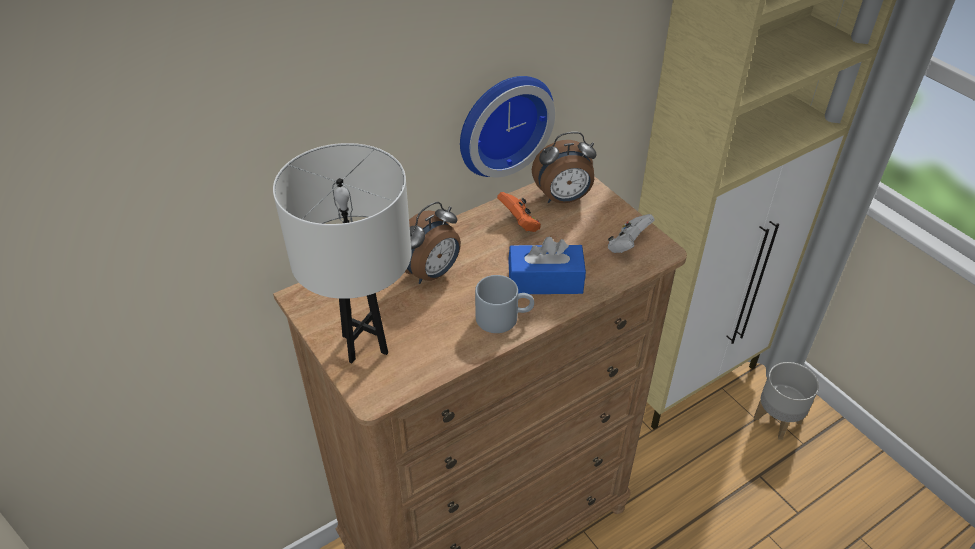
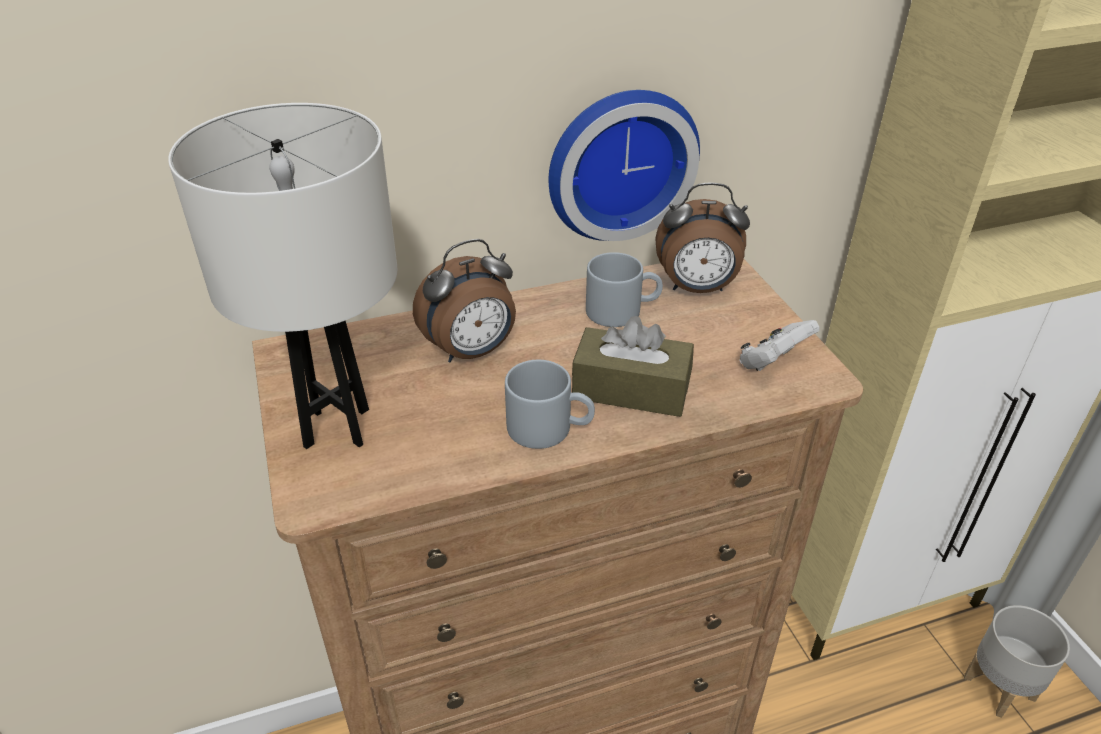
camera: 15 degrees right, 5 degrees down
orange game controller [497,192,541,232] -> grey mug [586,252,663,327]
blue tissue box [508,237,586,294] -> brown tissue box [572,316,694,417]

